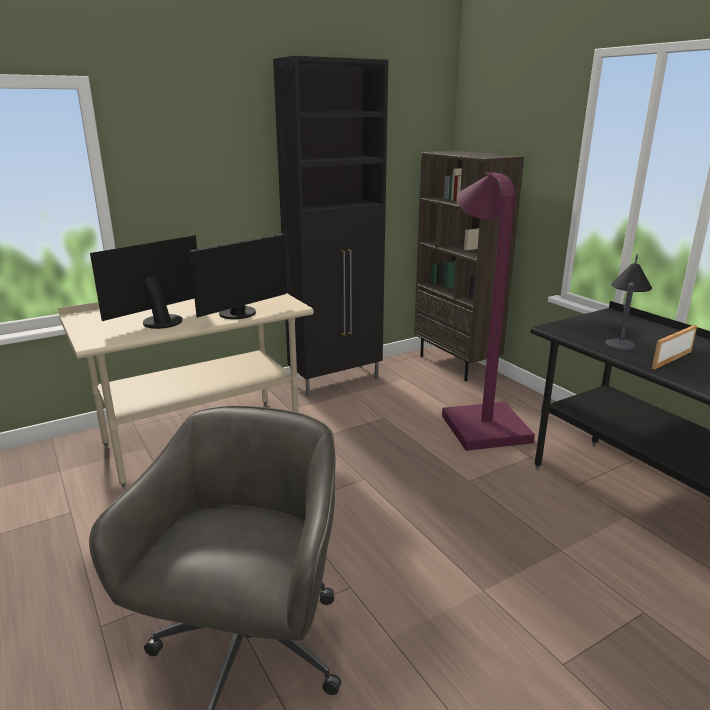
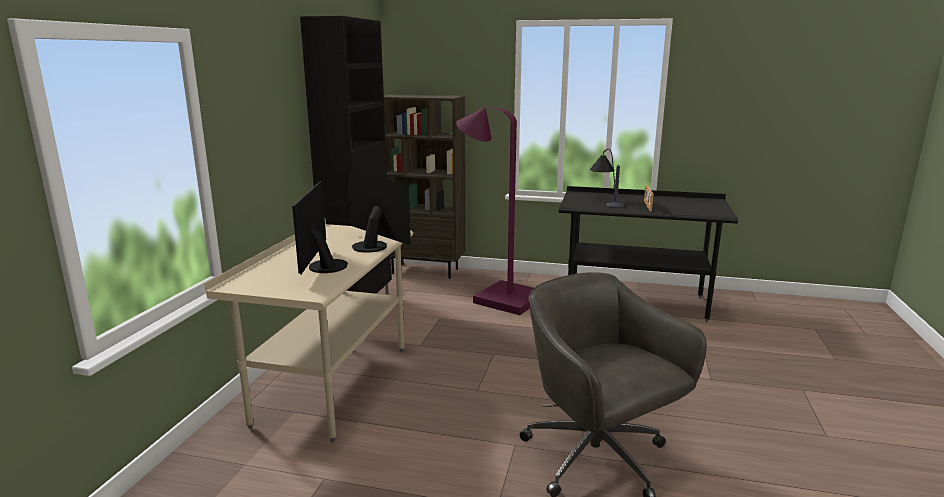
camera: 45 degrees left, 5 degrees down
monitor [189,234,286,319] -> monitor turned 45 degrees counterclockwise [347,171,411,253]

